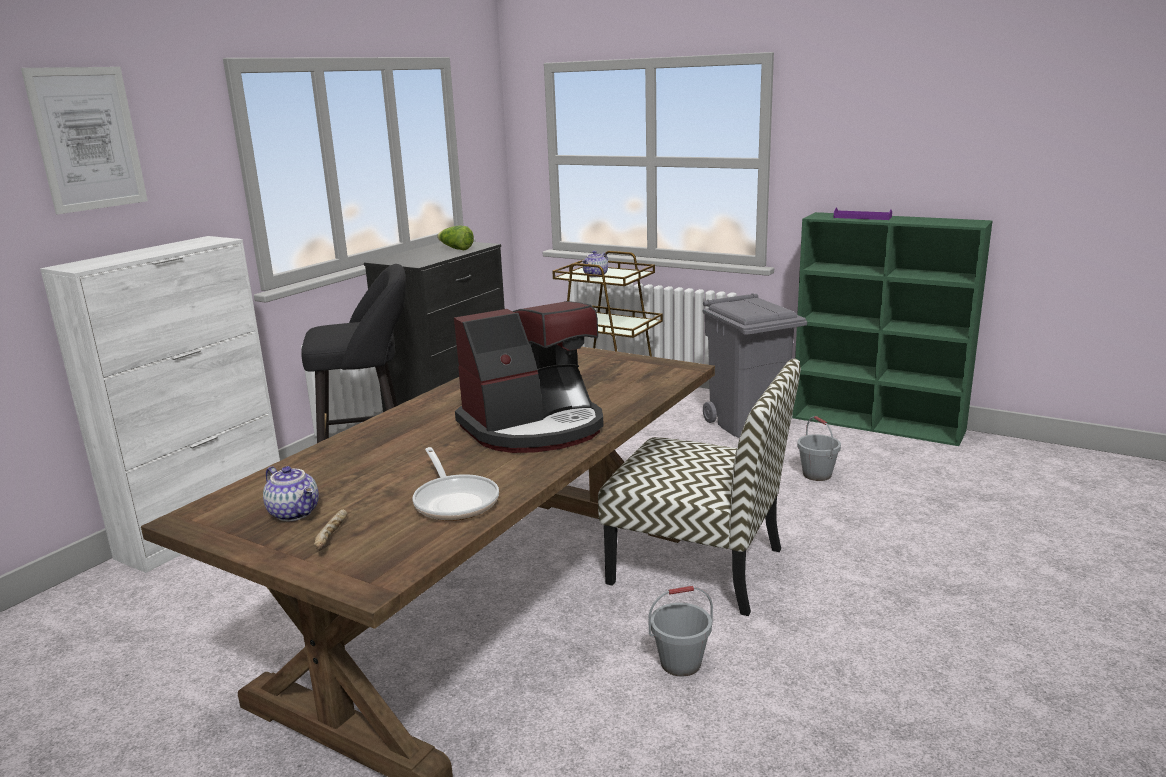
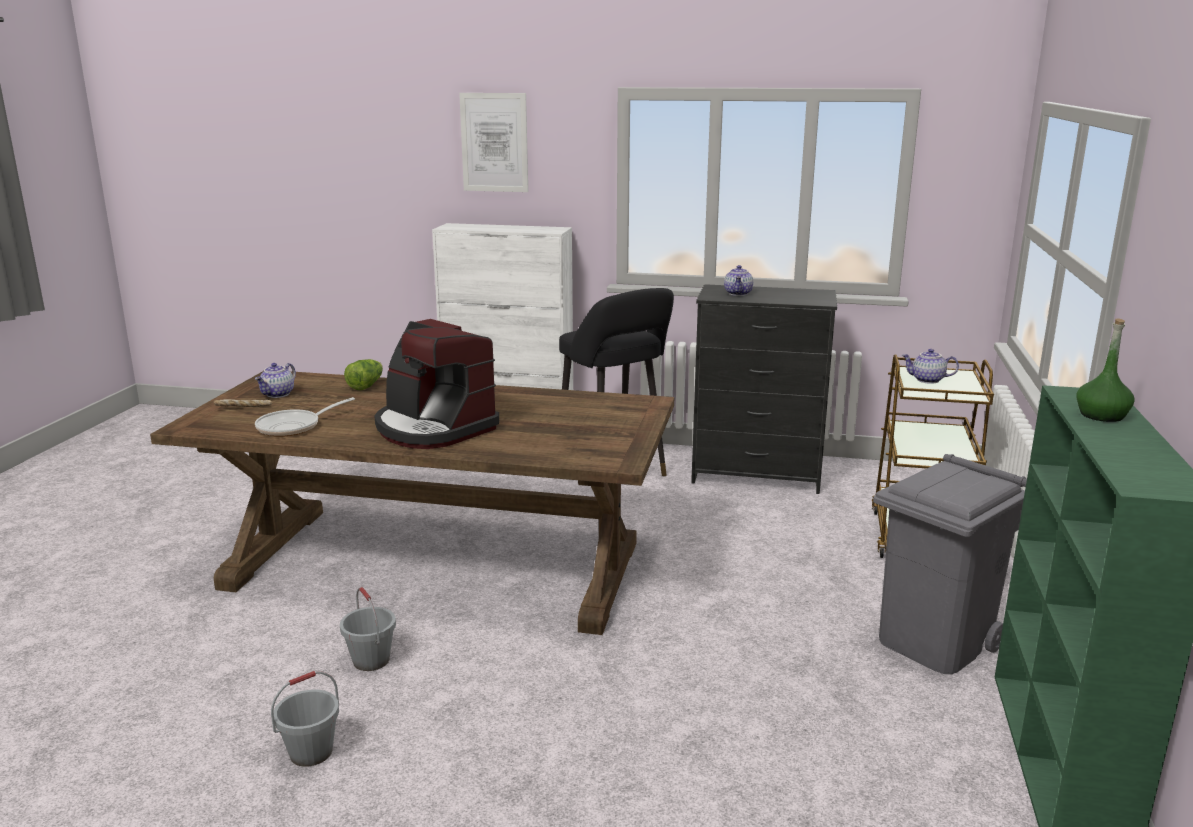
camera: 70 degrees right, 0 degrees up
lettuce [437,226,474,250] -> lettuce moved to [344,359,383,390]
chair [598,358,801,616] -> none
grey bucket [797,416,841,481] -> grey bucket moved to [271,671,339,767]
purple tray [834,207,892,220] -> green bottle [1076,318,1135,422]
none -> teapot [724,265,753,296]

